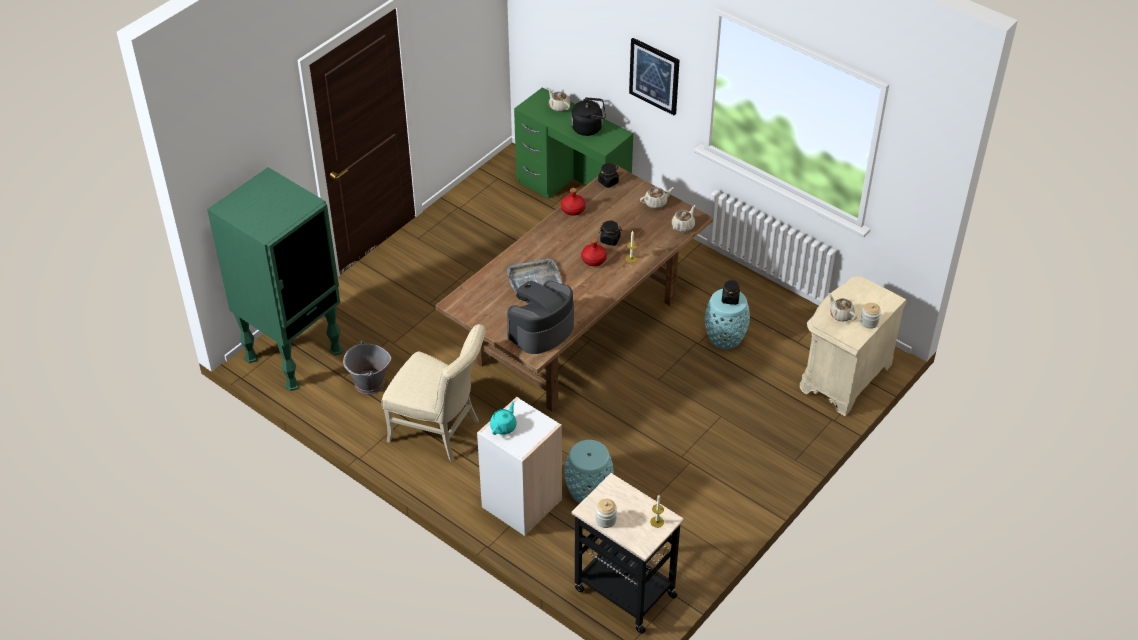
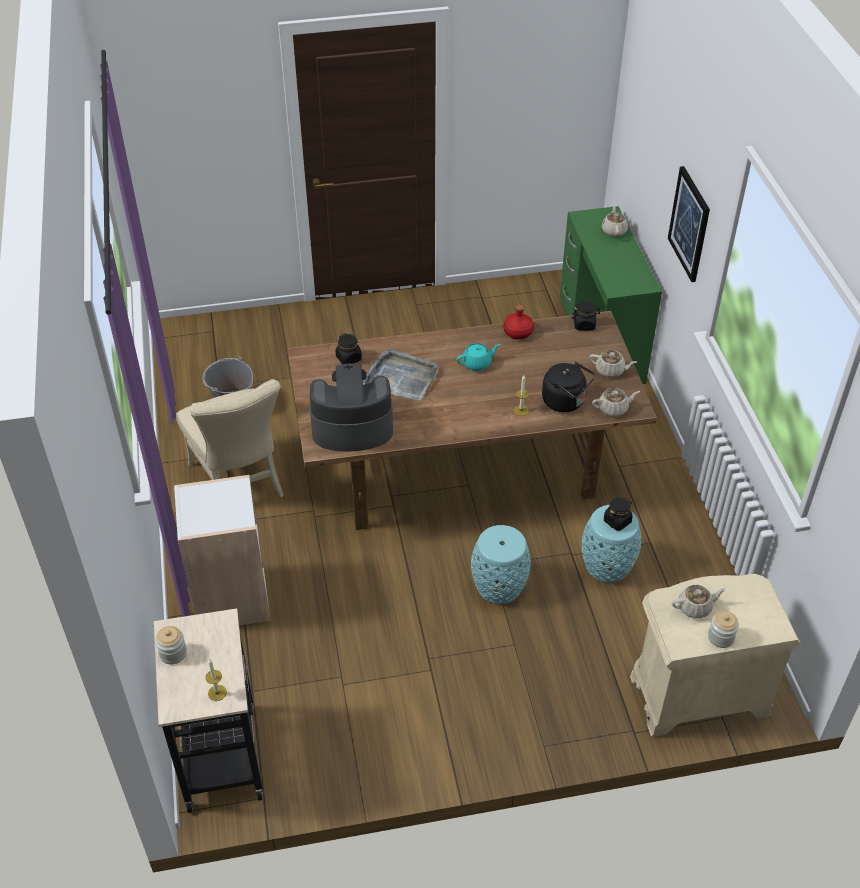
camera: 40 degrees right, 0 degrees up
green cabinet [207,167,343,391] -> none
turquoise teapot [490,401,517,435] -> turquoise teapot moved to [456,343,500,371]
turquoise stool [564,440,613,503] -> turquoise stool moved to [471,525,531,604]
black kettle [571,97,606,136] -> black kettle moved to [542,362,596,412]
red bottle [581,238,607,266] -> none
black jar [599,220,622,246] -> black jar moved to [335,333,362,364]
beige teapot [828,293,857,322] -> beige teapot turned 75 degrees clockwise [672,585,726,618]

